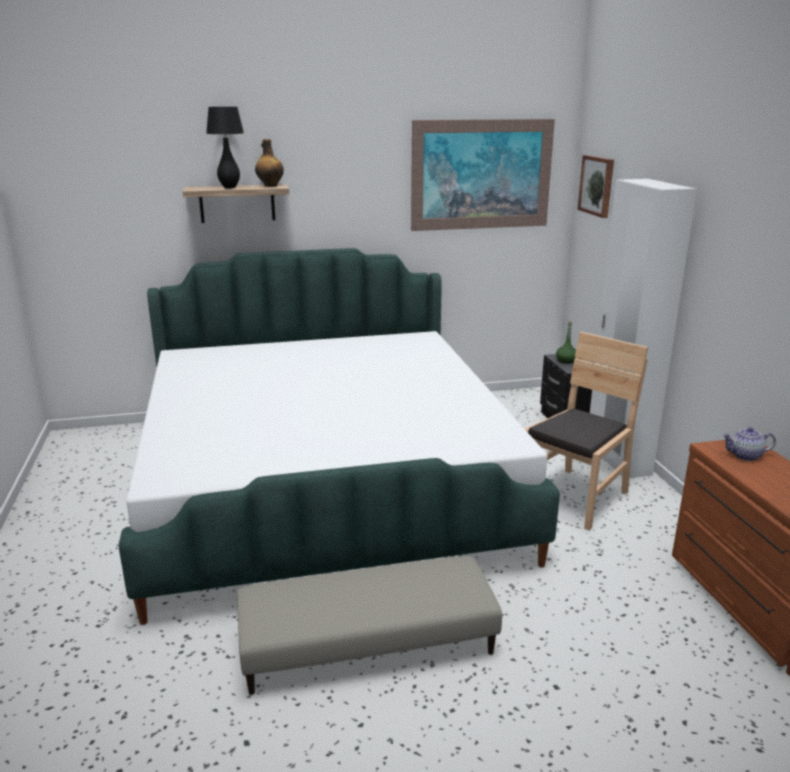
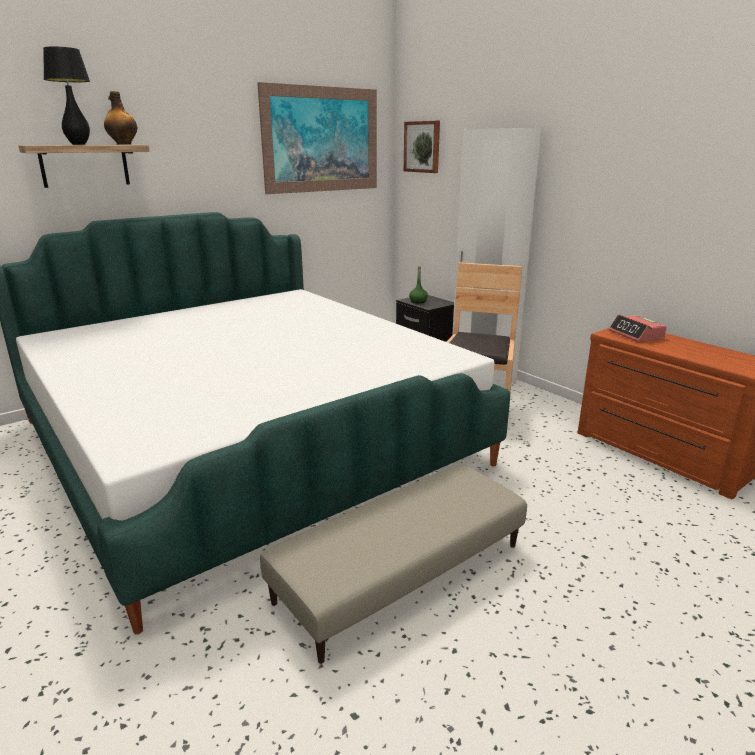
camera: 25 degrees left, 0 degrees up
teapot [722,427,776,461] -> alarm clock [609,315,667,342]

